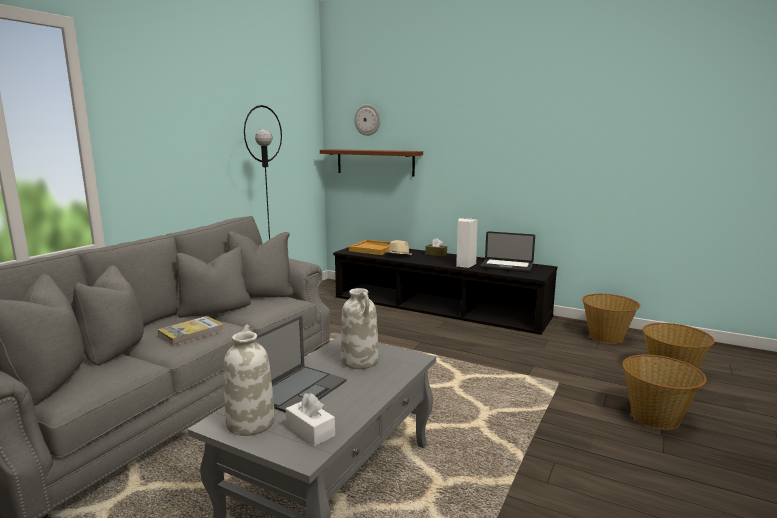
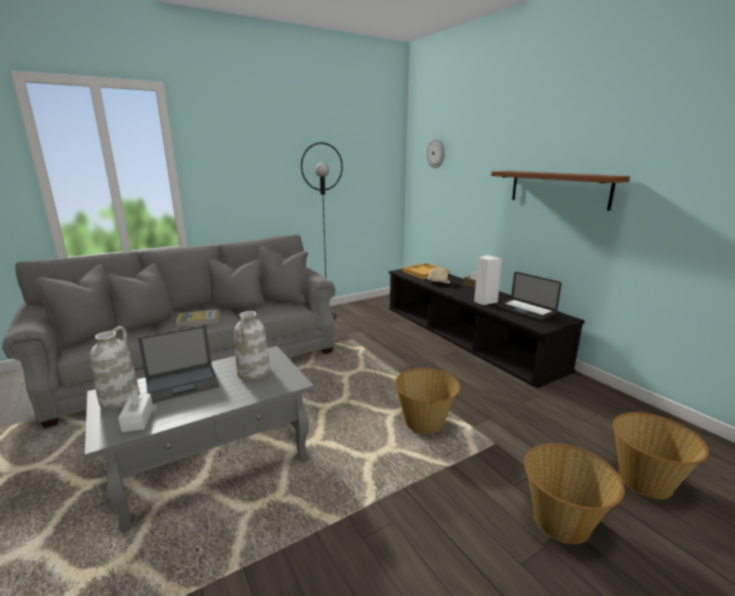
camera: 30 degrees right, 5 degrees up
brown shelf [320,149,423,177] -> brown shelf moved to [491,171,630,211]
basket [582,294,640,344] -> basket moved to [395,368,461,434]

